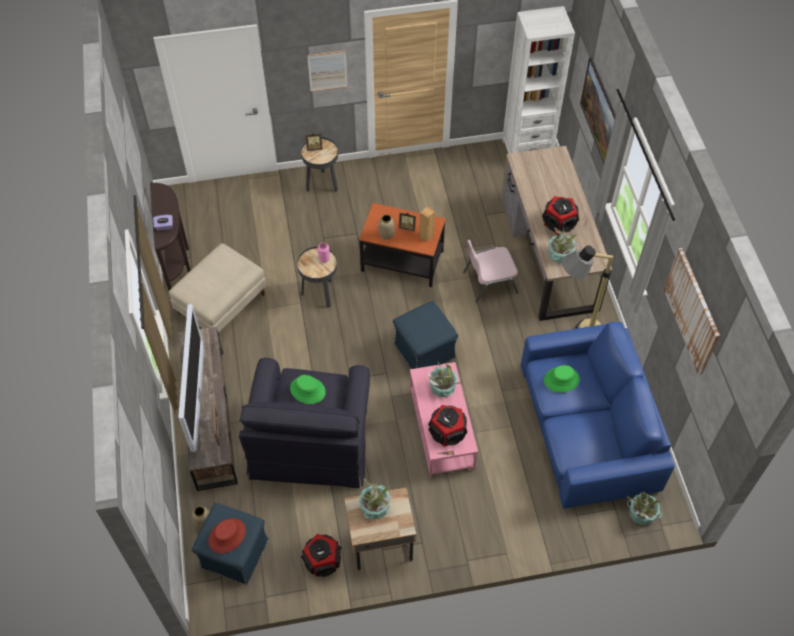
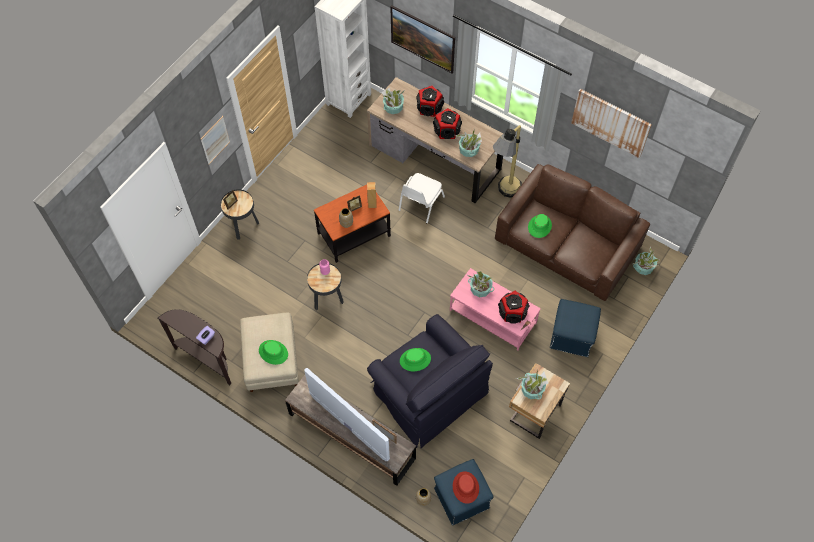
camera: 45 degrees left, 5 degrees up
speaker [301,534,341,577] -> speaker moved to [416,86,444,117]
blue ottoman [393,301,458,369] -> blue ottoman moved to [550,299,601,357]
pink chair [463,240,518,303] -> white chair [399,173,445,223]
blue sofa [521,322,675,509] -> brown sofa [495,164,650,301]
none -> green hat [259,340,288,365]
none -> potted plant [381,87,404,114]

